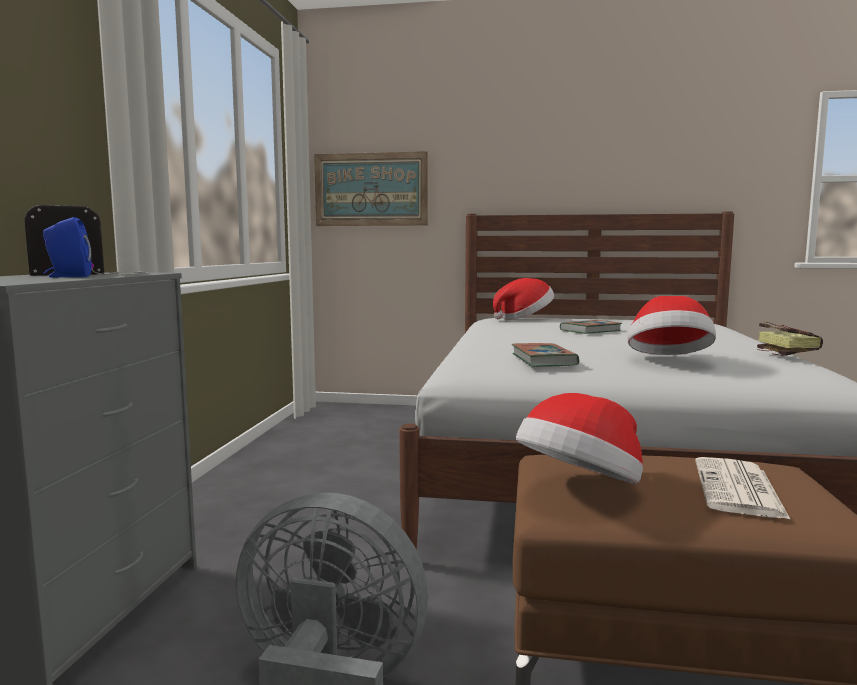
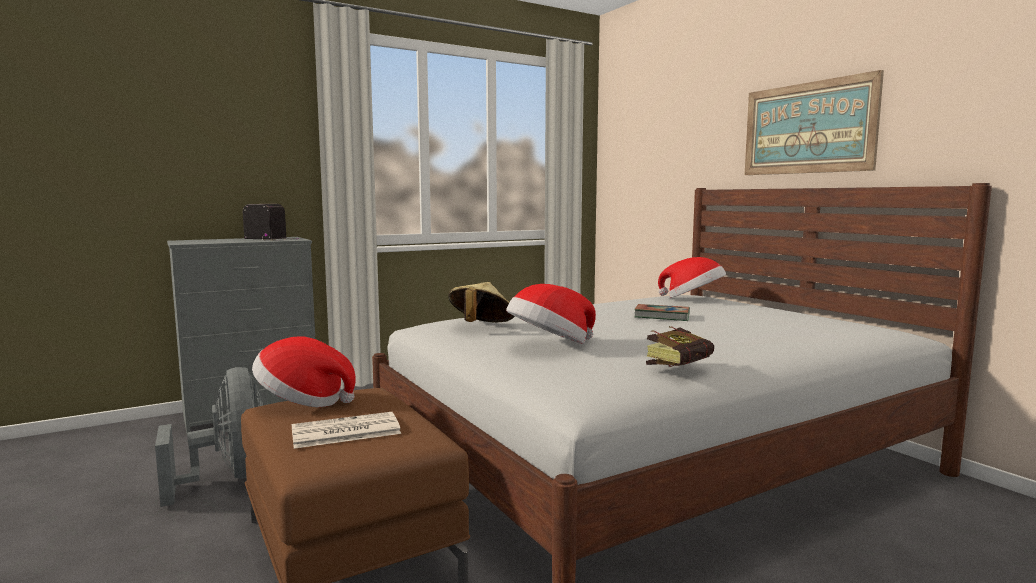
camera: 50 degrees right, 0 degrees up
blue speaker [43,217,92,277] -> none
picture [314,151,428,226] -> picture moved to [745,70,884,175]
book [512,343,579,367] -> beige hat [448,282,515,322]

